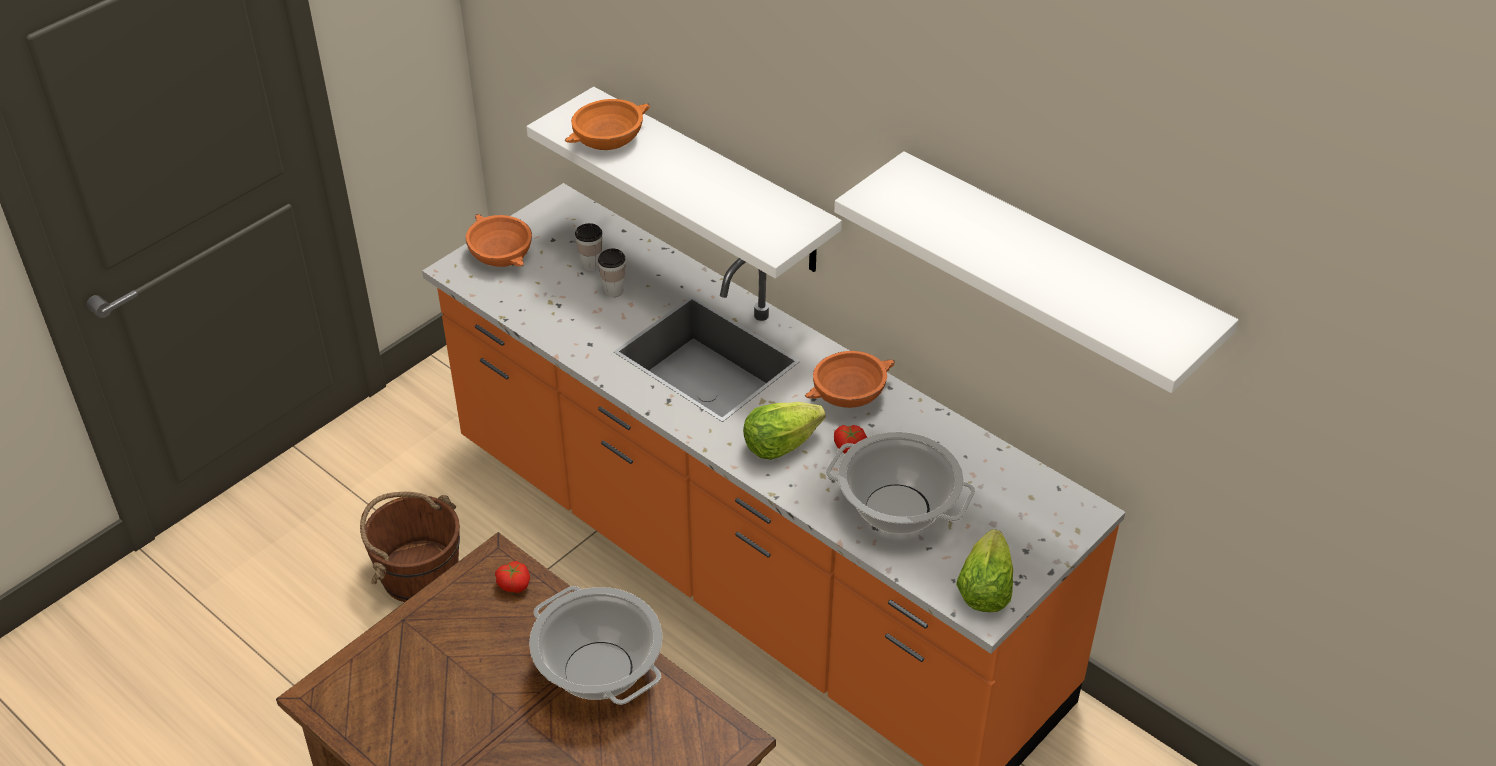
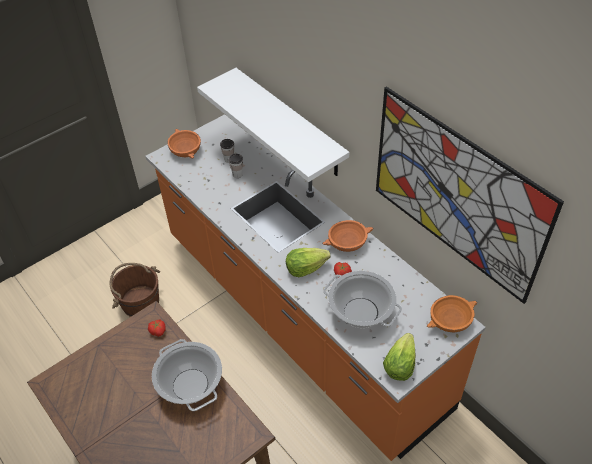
camera: 10 degrees right, 5 degrees up
orange bowl [565,99,650,150] -> orange bowl moved to [427,295,477,333]
white shelf [834,151,1238,393] -> picture [376,86,564,304]

